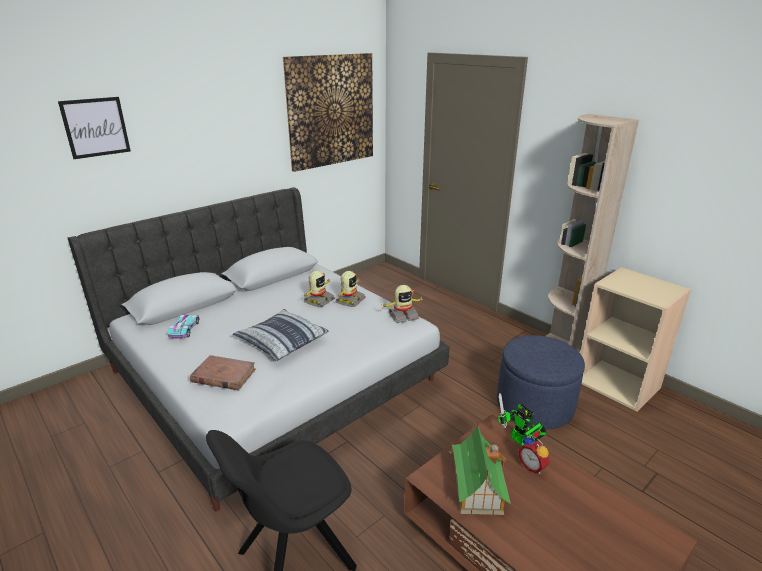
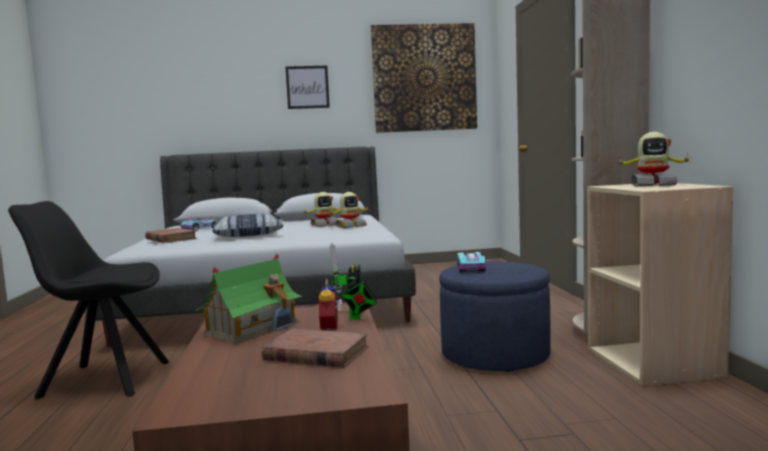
camera: 35 degrees right, 20 degrees down
picture [58,97,131,159] -> picture moved to [286,66,330,109]
toy robot [383,285,424,323] -> toy robot moved to [615,132,690,186]
none -> brown book [262,328,368,368]
none -> toy car [457,252,486,272]

